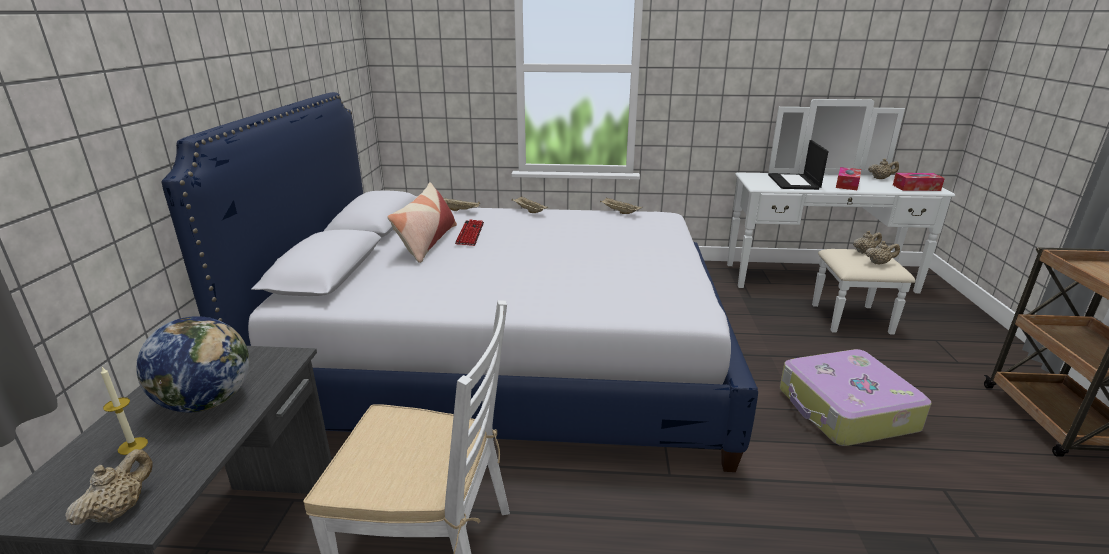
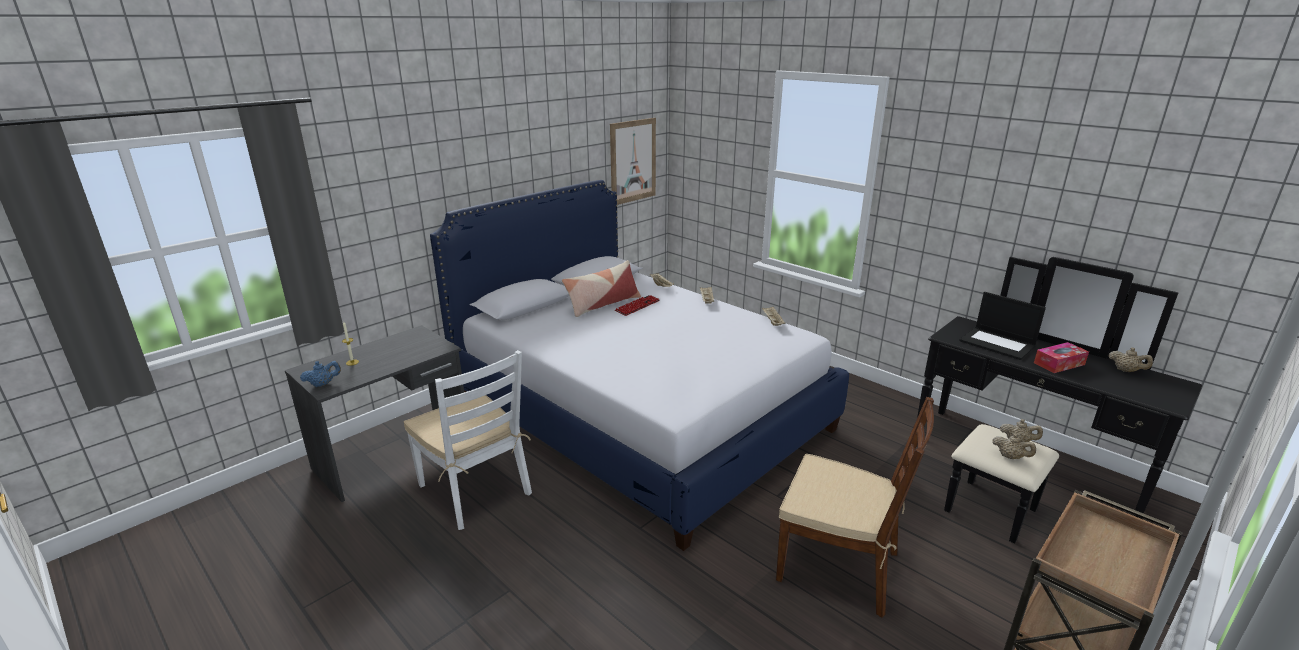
camera: 40 degrees right, 0 degrees up
beige teapot [65,449,153,525] -> blue teapot [300,361,341,387]
globe [136,316,249,412] -> none
white dresser [727,99,955,335] -> black dresser [917,257,1202,544]
laptop [768,140,829,190] -> laptop turned 90 degrees counterclockwise [959,292,1046,360]
suitcase [780,349,932,446] -> brown chair [776,397,934,618]
tissue box [893,173,945,191] -> none
none -> picture [610,118,656,205]

